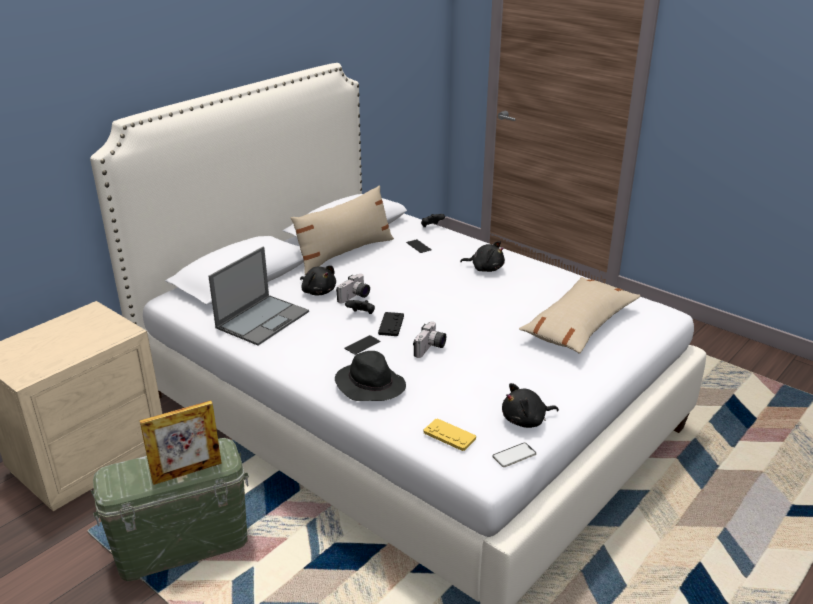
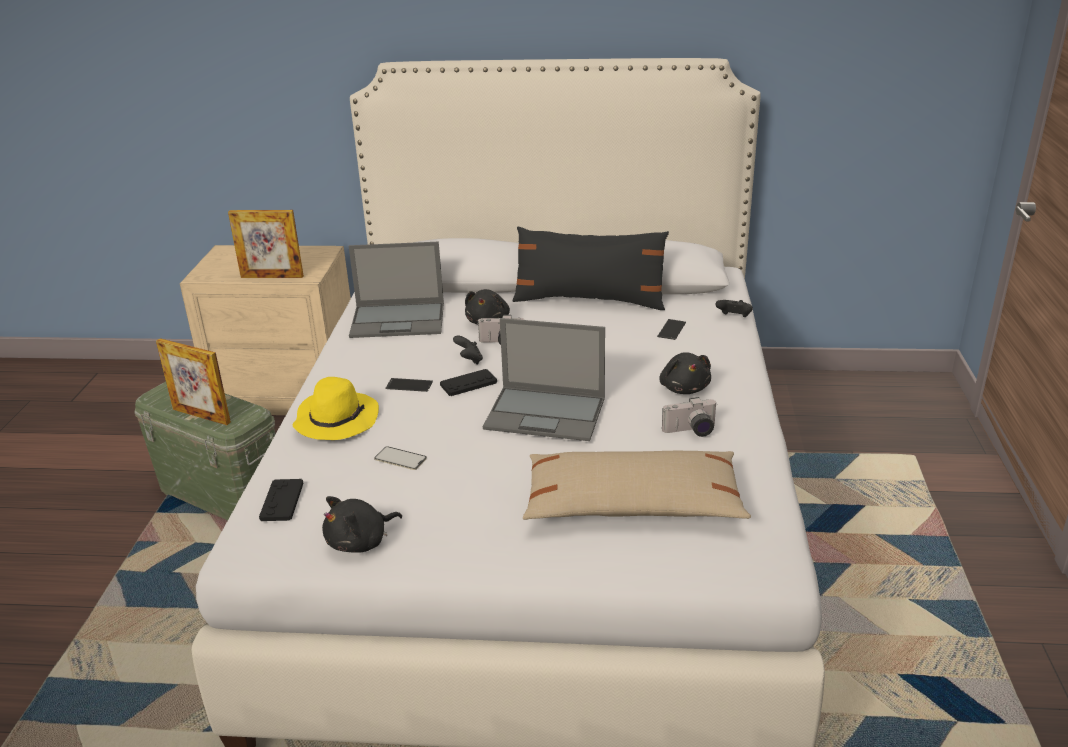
camera: 55 degrees right, 0 degrees up
beige pillow [291,185,394,275] -> black pillow [513,226,669,310]
black hat [335,351,406,401] -> yellow hat [292,377,379,440]
camera [413,321,446,358] -> camera moved to [662,397,718,437]
yellow game controller [423,418,476,451] -> black game controller [259,479,303,521]
phone [492,442,536,467] -> phone moved to [374,446,427,470]
black plush toy [502,383,559,428] -> black plush toy turned 75 degrees counterclockwise [322,496,402,553]
none -> picture frame [228,210,304,278]
none -> laptop [483,318,605,441]

